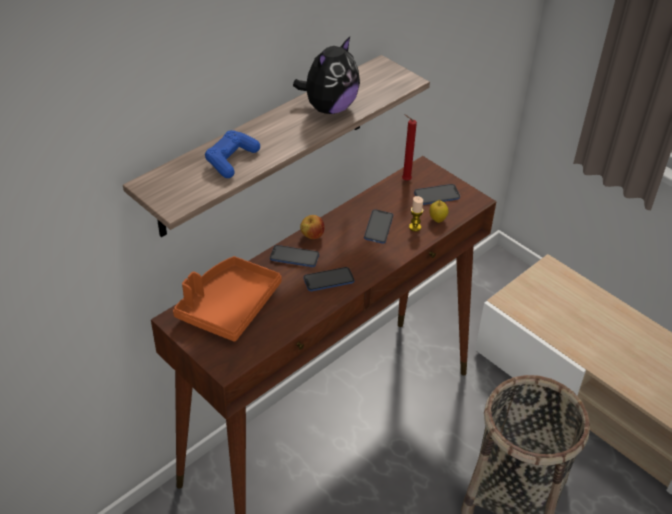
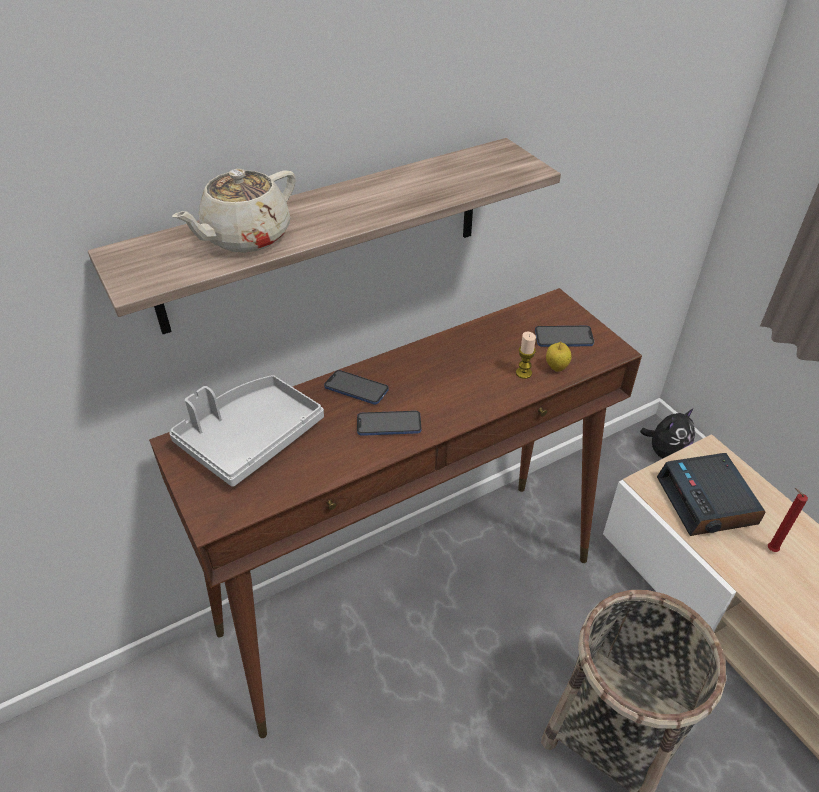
camera: 15 degrees right, 0 degrees up
orange tray [173,256,282,342] -> grey tray [169,375,324,487]
blue game controller [205,130,260,178] -> beige teapot [172,169,296,253]
plush toy [293,37,360,114] -> plush toy moved to [640,408,695,458]
apple [300,215,324,239] -> none
phone [364,209,393,244] -> none
red candle [402,114,417,181] -> red candle moved to [768,488,808,552]
none -> alarm clock [657,453,766,536]

